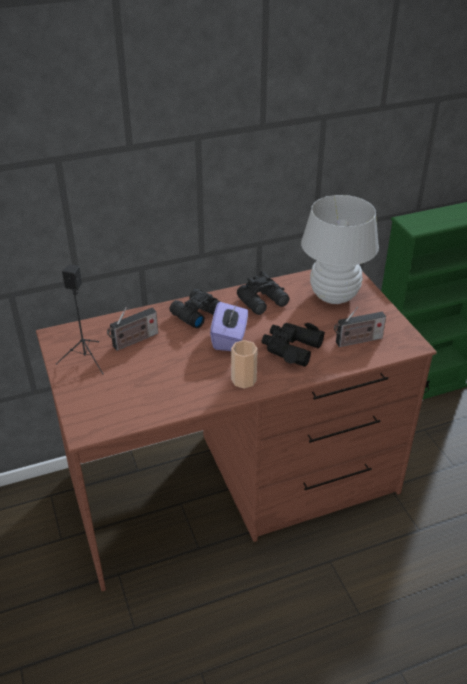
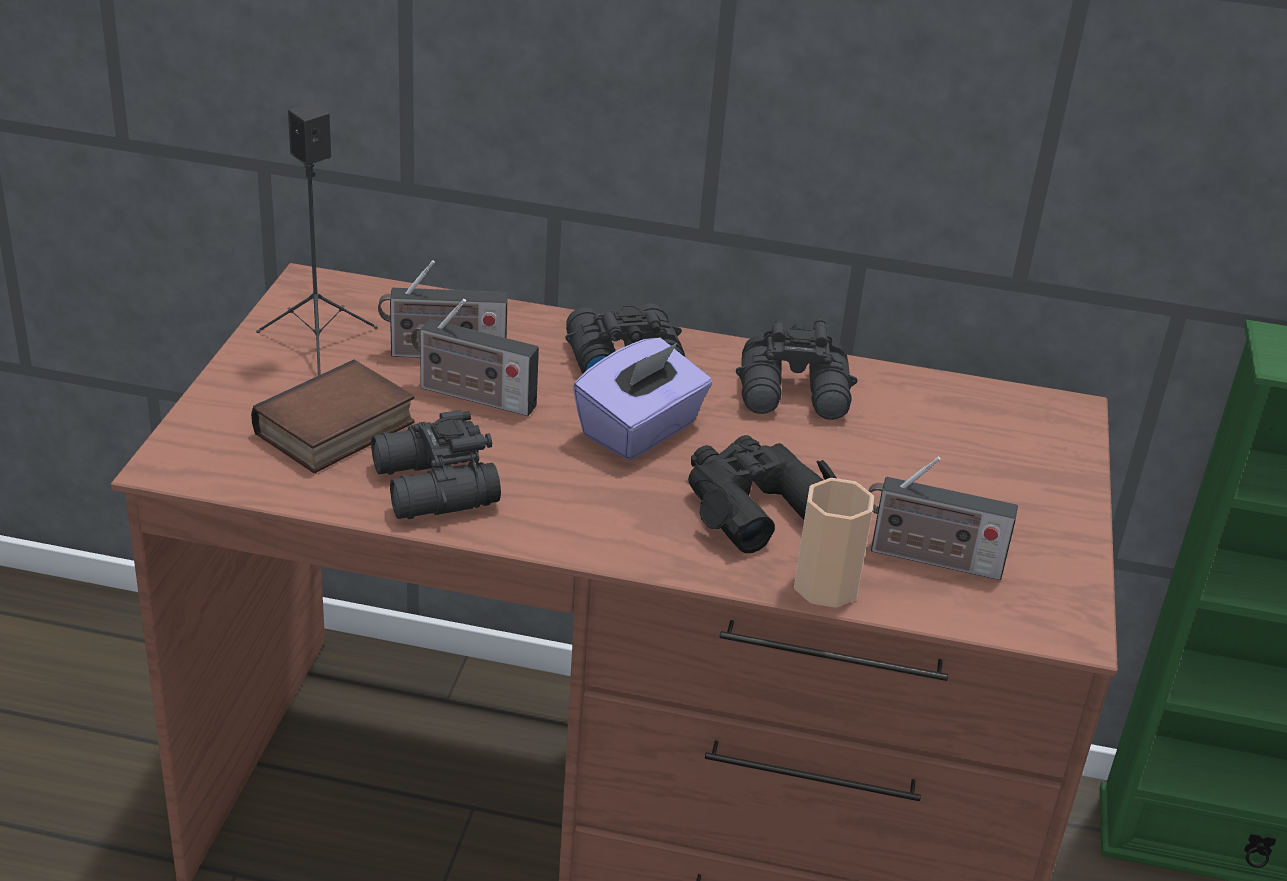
camera: 30 degrees right, 5 degrees down
cup [231,340,258,388] -> cup moved to [794,478,874,608]
white table lamp [301,195,379,304] -> none
none -> book [251,360,415,473]
none -> black binoculars [371,410,501,519]
none -> radio [411,299,539,416]

